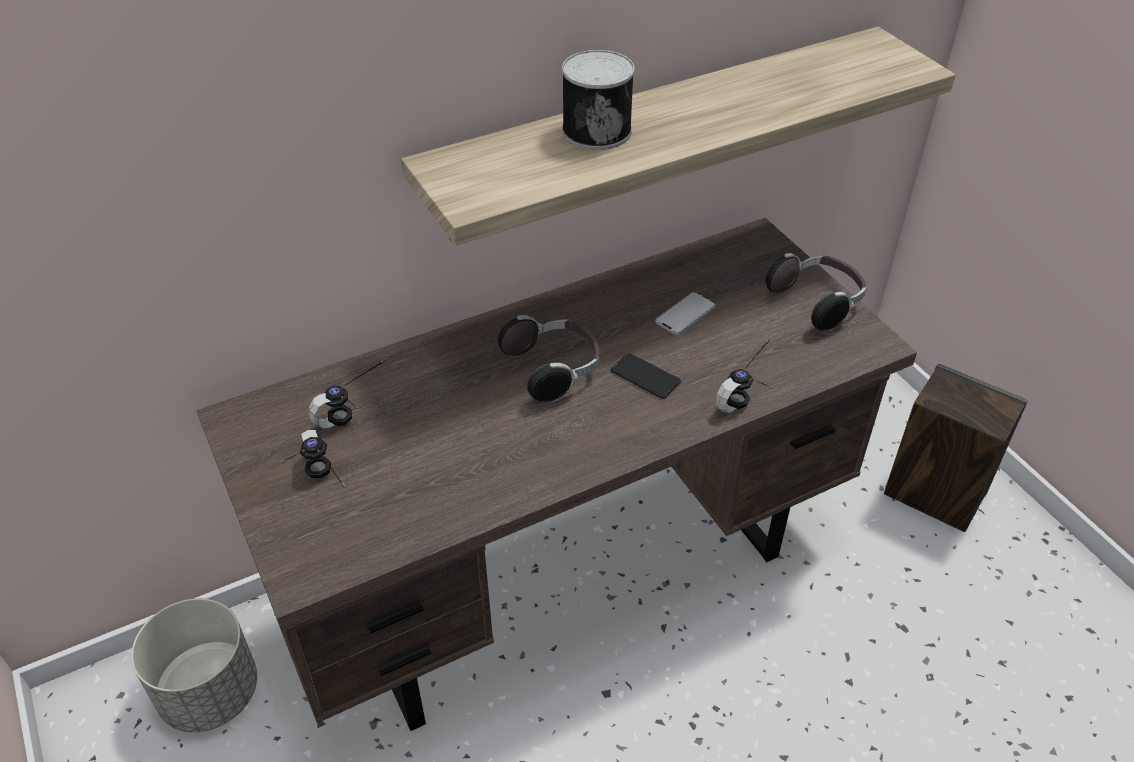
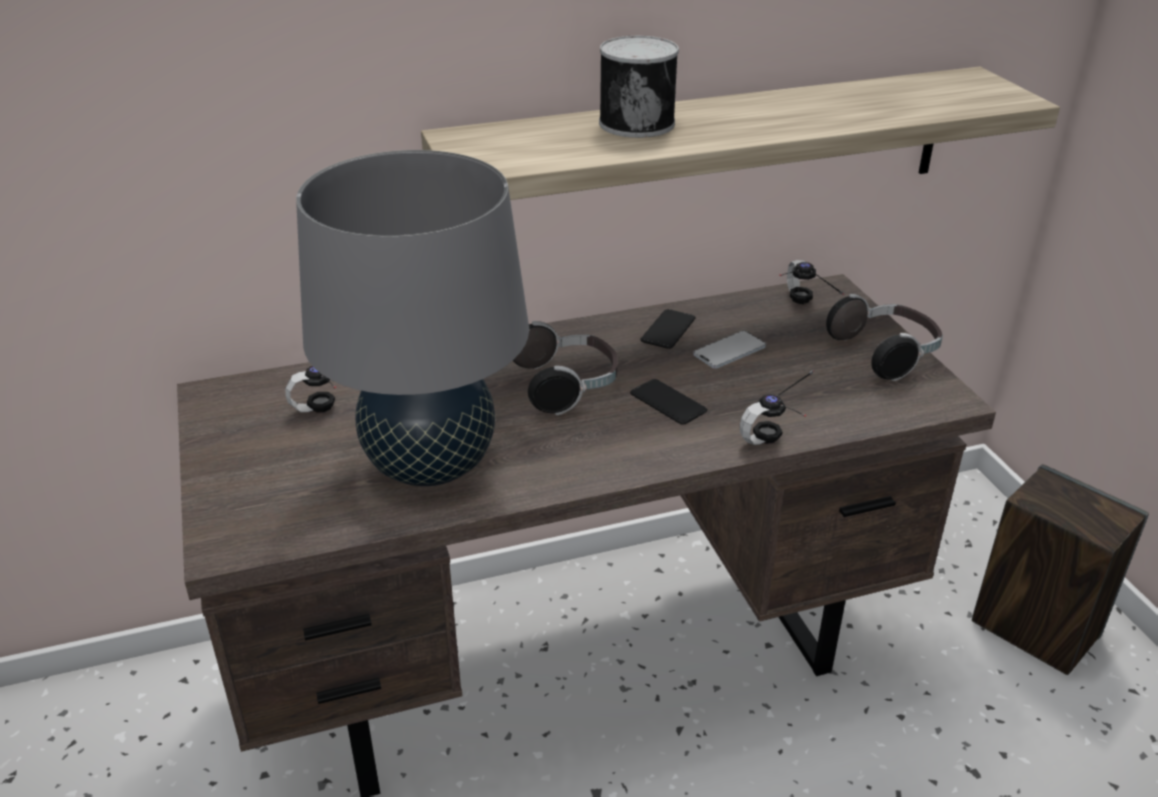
camera: 10 degrees right, 10 degrees down
grey planter [131,598,257,732] -> none
headphones [280,430,346,489] -> headphones moved to [779,260,844,304]
none -> grey table lamp [296,150,529,486]
none -> phone [640,309,696,349]

